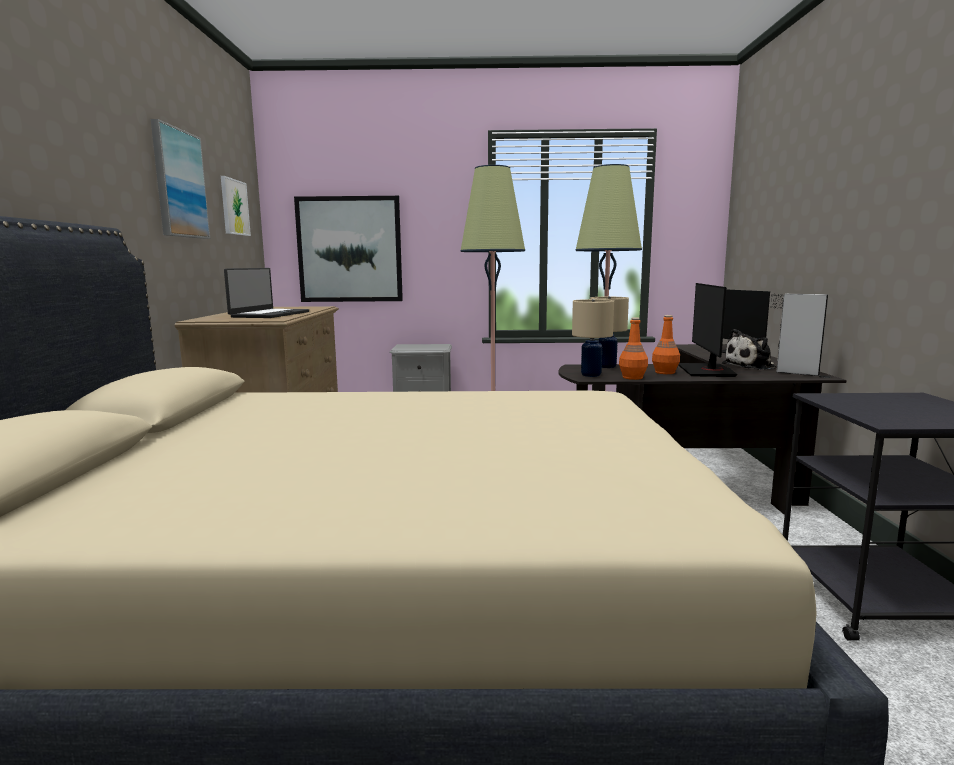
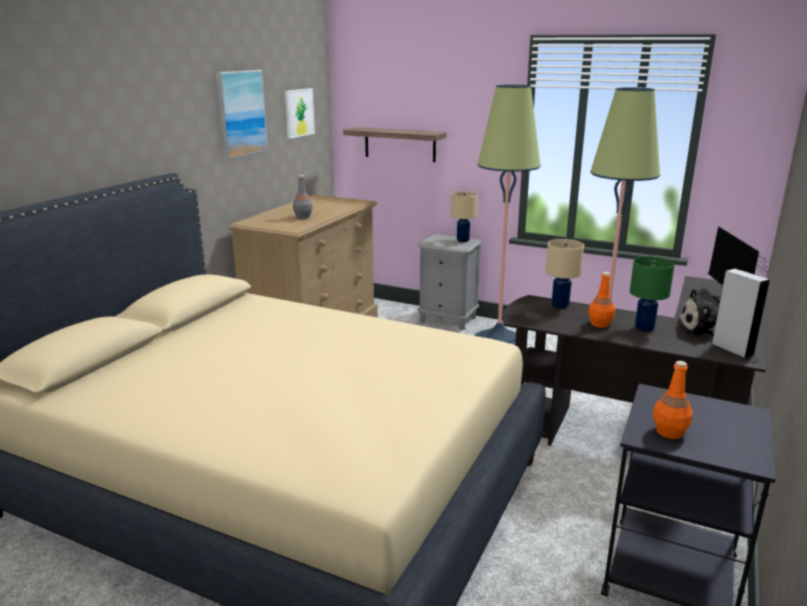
camera: 25 degrees right, 10 degrees up
laptop [224,268,309,318] -> grey bottle [293,175,313,219]
picture [294,196,403,302] -> shelf [343,127,446,162]
beige table lamp [572,299,614,377] -> beige table lamp moved to [451,191,478,242]
orange bottle [619,317,648,380] -> orange bottle moved to [653,361,693,439]
monitor [679,283,737,377] -> green table lamp [630,256,675,332]

